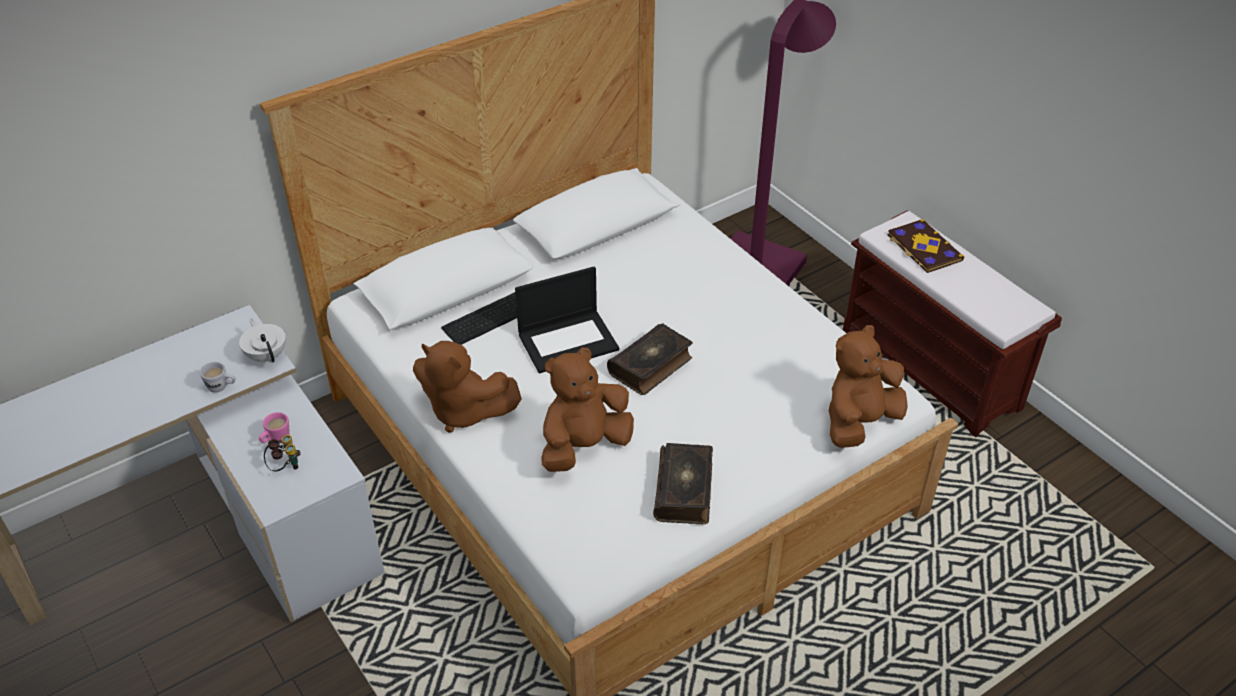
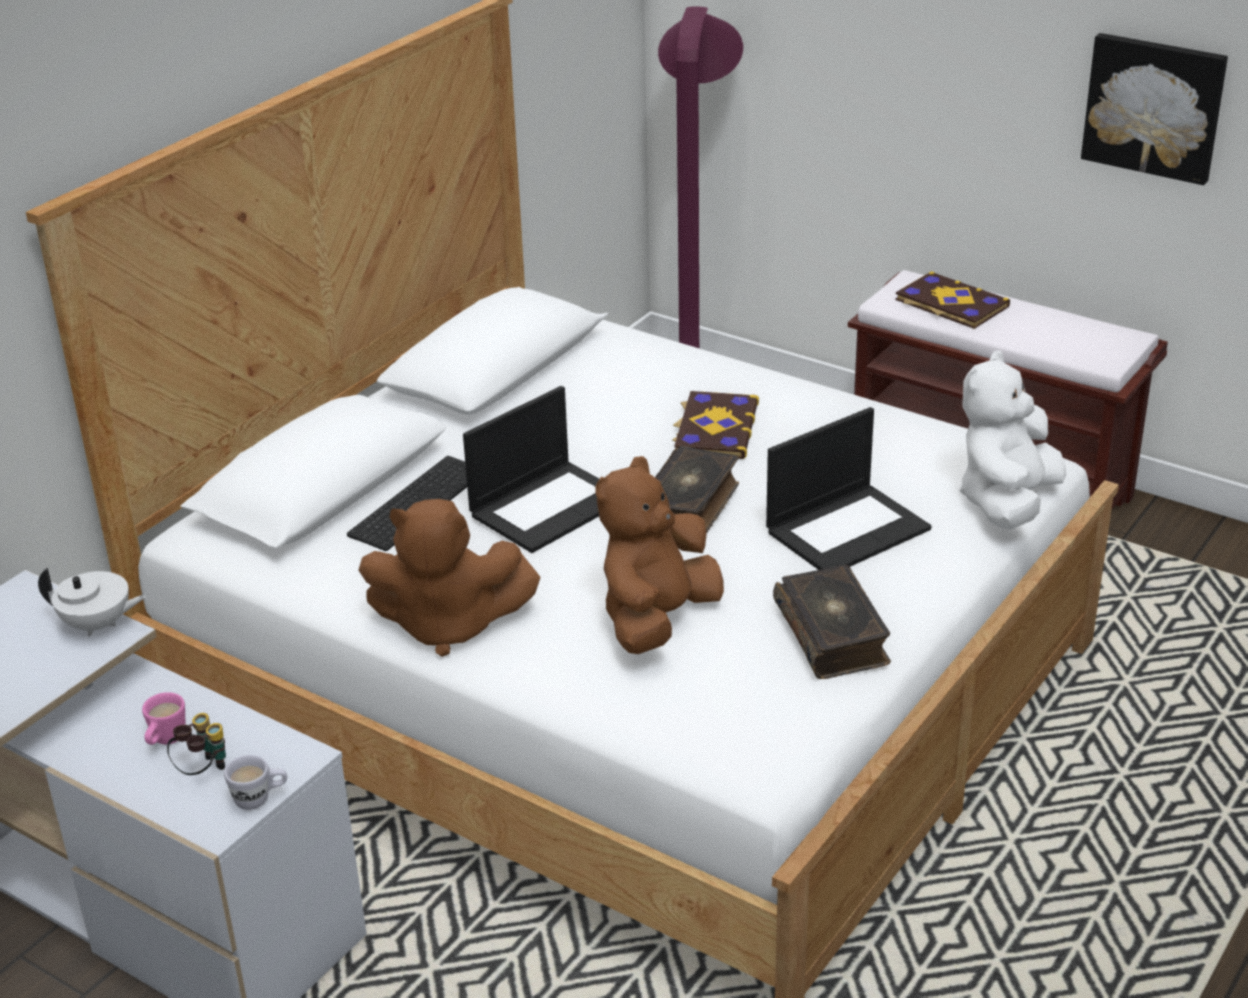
camera: 20 degrees left, 10 degrees down
white mug [200,362,236,393] -> white mug moved to [224,755,287,810]
white teapot [239,319,286,363] -> white teapot turned 150 degrees clockwise [38,568,147,637]
brown plush toy [829,325,908,448] -> white plush toy [959,351,1066,529]
none -> book [672,391,759,459]
none -> laptop [766,407,932,570]
none -> picture [1081,33,1228,185]

